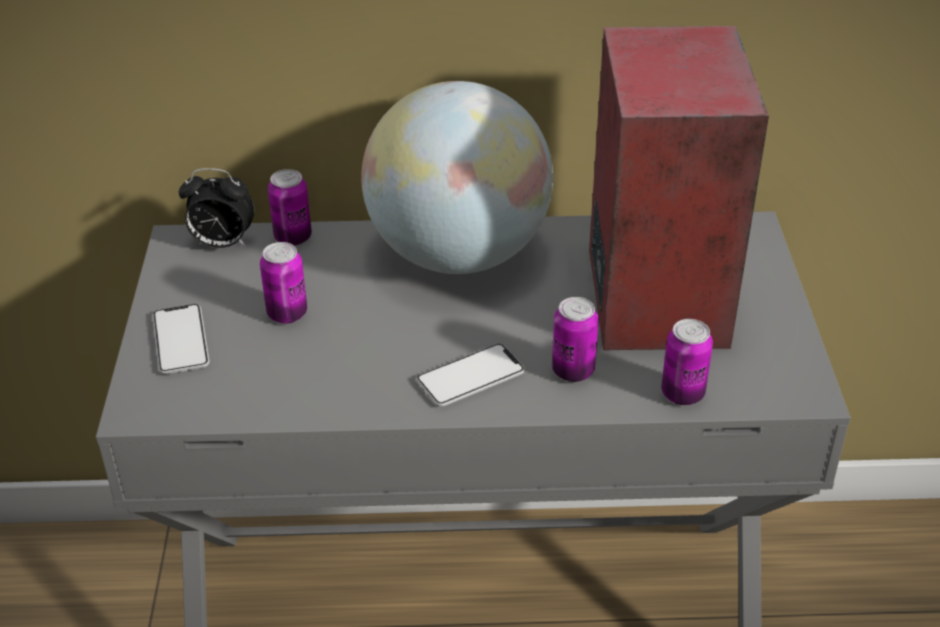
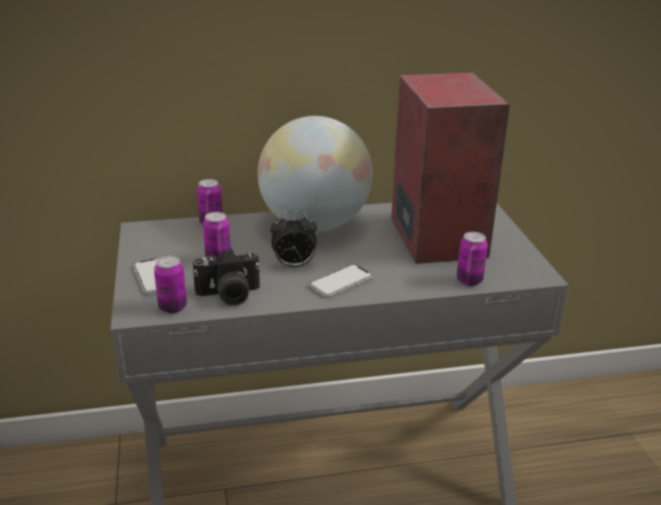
camera: 10 degrees left, 10 degrees down
alarm clock [179,168,255,248] -> alarm clock moved to [270,211,317,268]
can [552,297,599,382] -> can moved to [154,256,187,314]
none -> camera [193,249,260,306]

